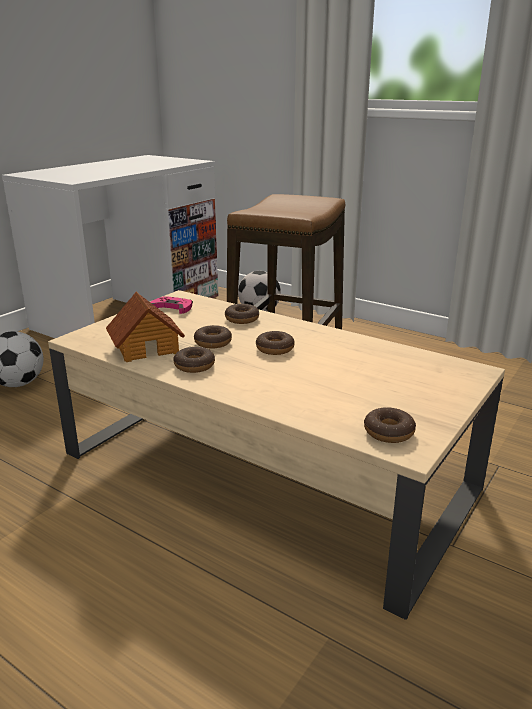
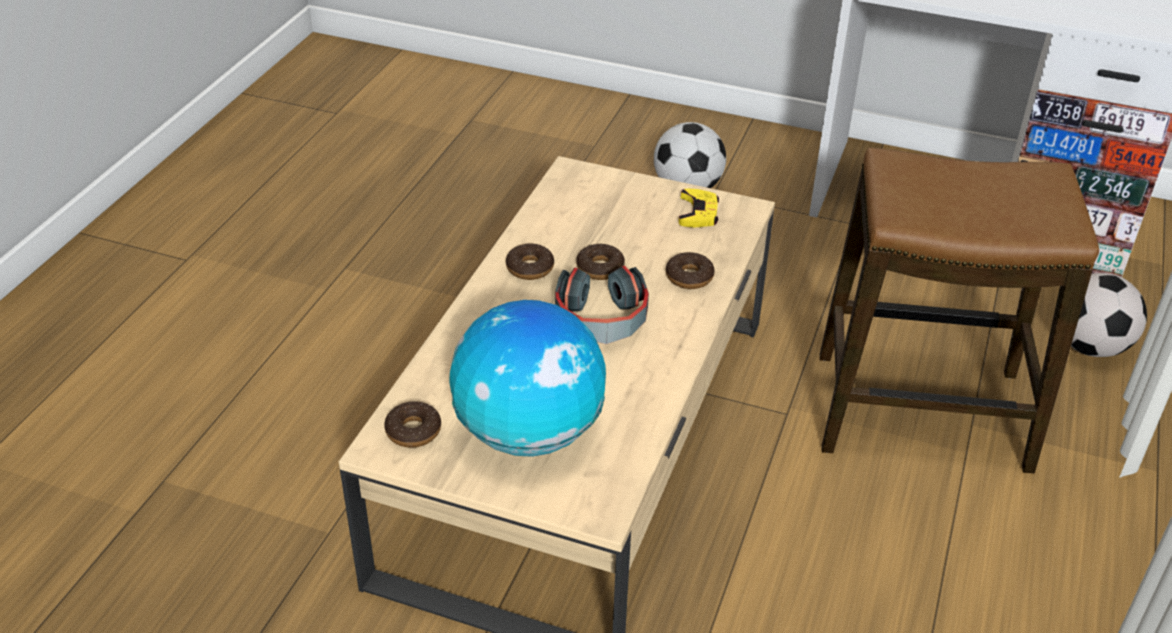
camera: 75 degrees right, 15 degrees up
toy house [106,292,185,362] -> none
pink game controller [150,296,193,314] -> yellow game controller [679,189,719,227]
donut [256,331,294,355] -> headphones [555,266,649,344]
none -> globe [449,300,606,457]

